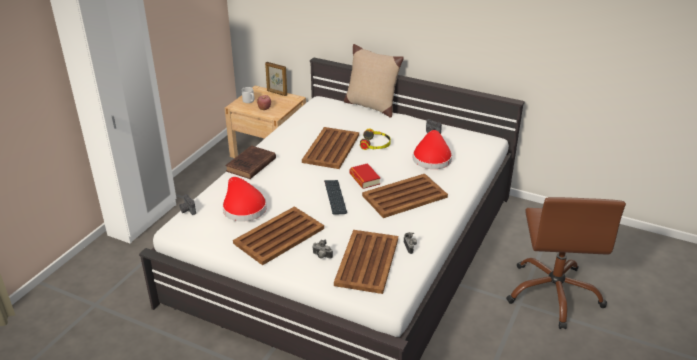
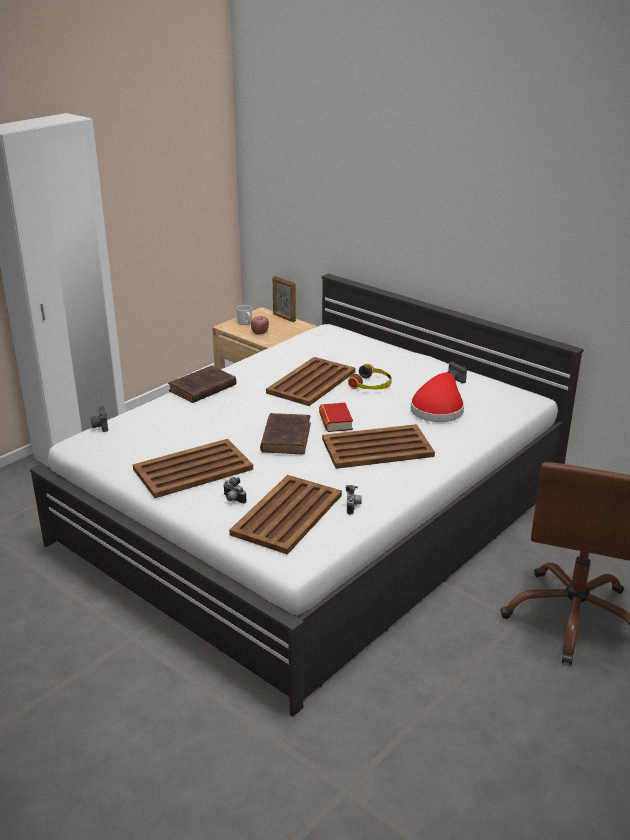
camera: 15 degrees right, 5 degrees down
red hat [222,177,267,222] -> none
keyboard [324,180,347,215] -> brown book [260,413,311,454]
beige pillow [344,44,404,118] -> none

